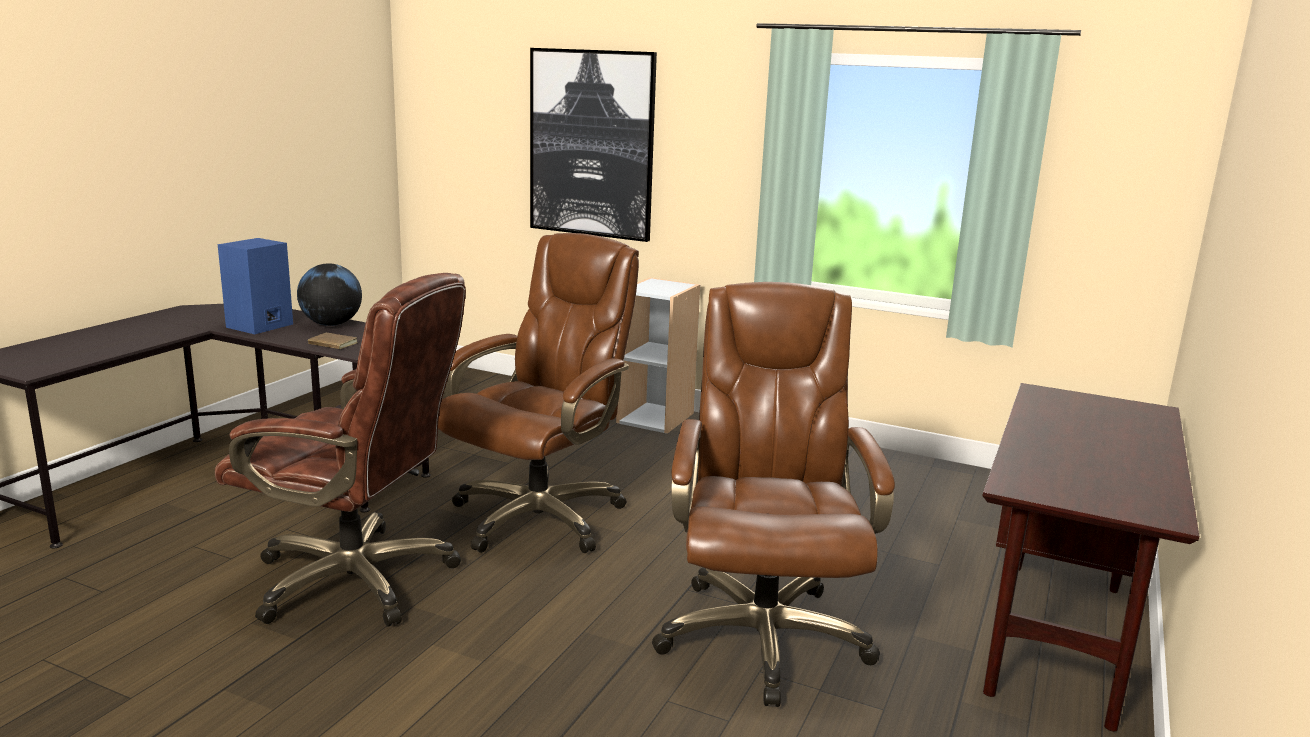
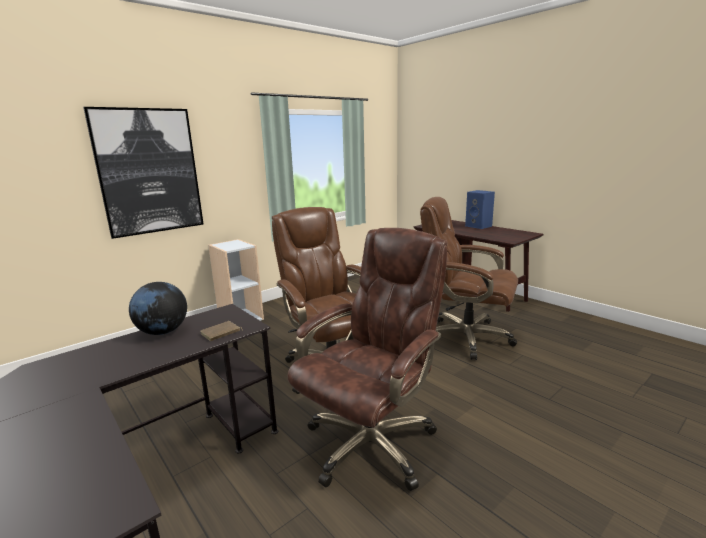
camera: 65 degrees left, 0 degrees up
blue speaker [218,238,293,334] -> blue speaker moved to [465,190,495,229]

